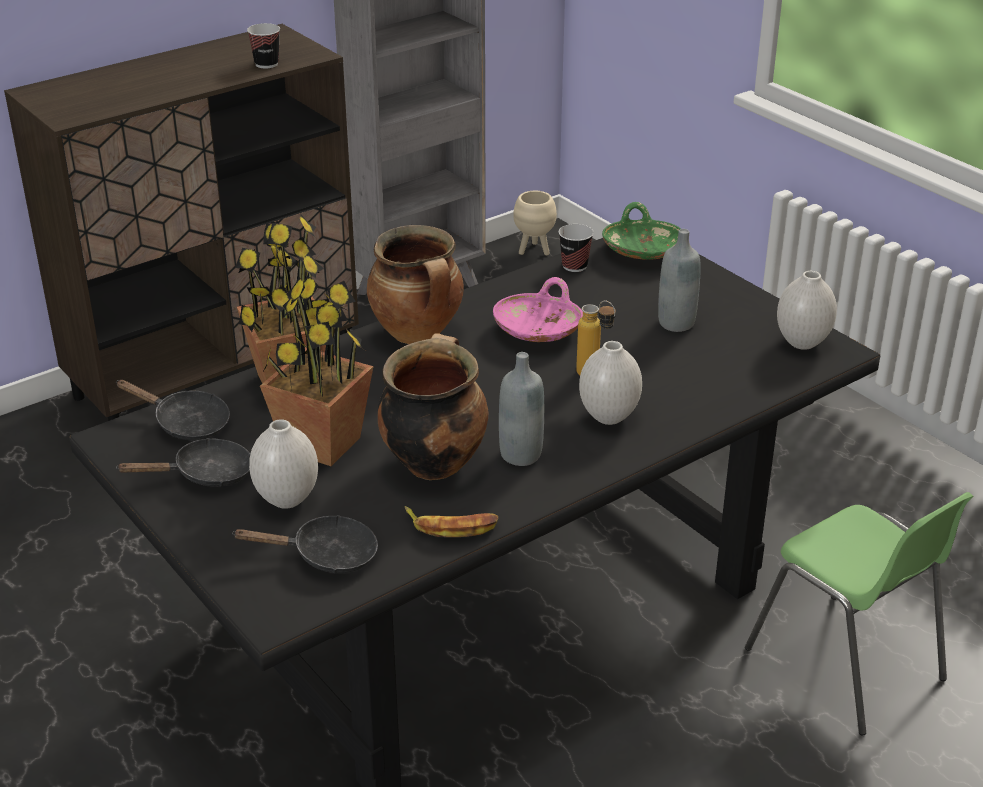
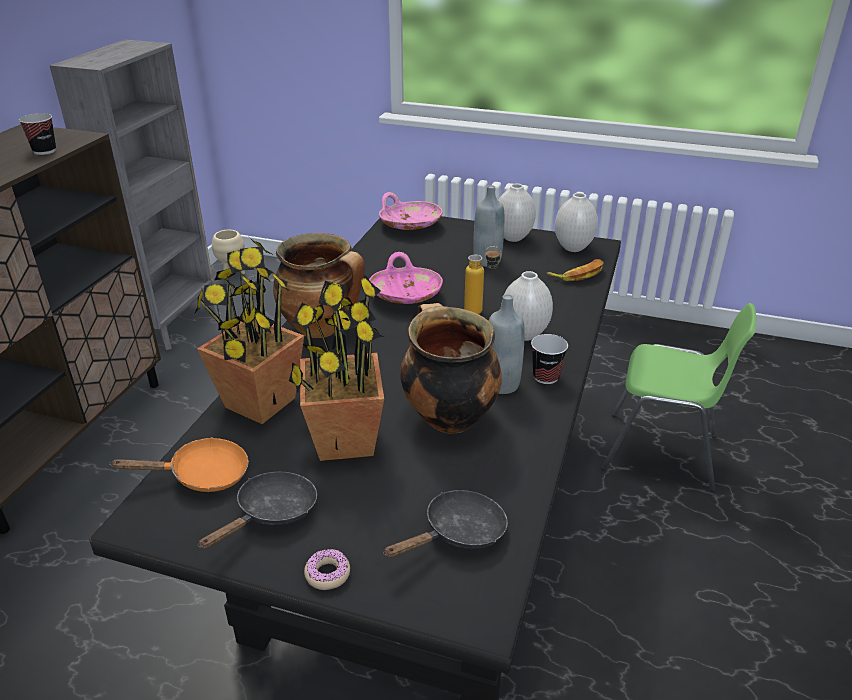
camera: 35 degrees left, 0 degrees up
black frying pan [117,380,230,440] -> orange frying pan [109,437,249,492]
white vase [249,419,318,509] -> white vase moved to [498,184,536,242]
banana [405,506,498,537] -> banana moved to [547,259,603,281]
cup [558,224,594,272] -> cup moved to [531,334,568,384]
green bowl [602,202,681,260] -> pink bowl [379,192,442,230]
none -> donut [304,549,350,590]

